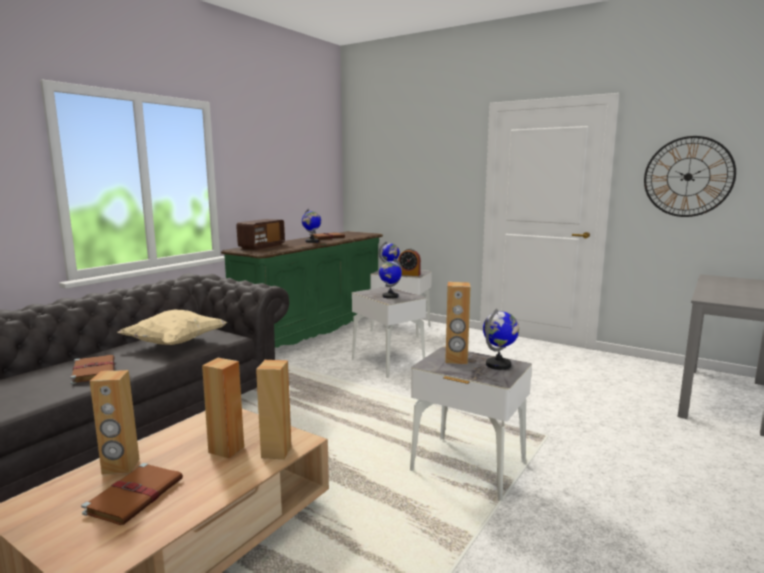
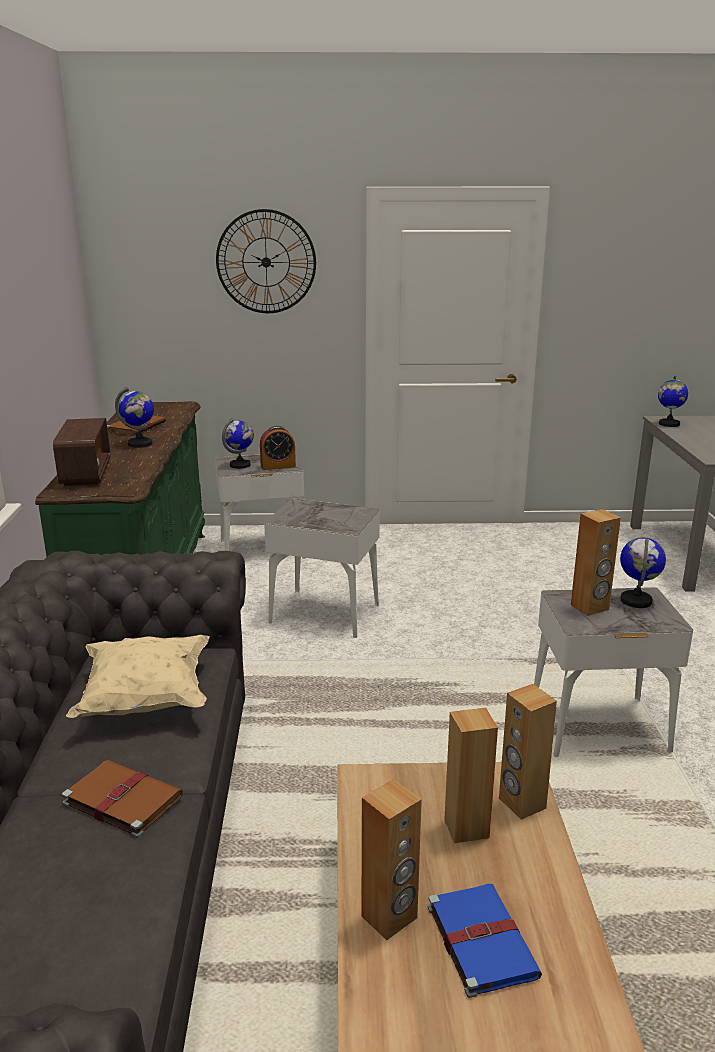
camera: 35 degrees left, 10 degrees up
brown book [81,463,183,525] -> blue book [428,884,542,998]
globe [379,258,402,299] -> globe moved to [658,375,688,427]
wall clock [644,136,736,217] -> wall clock moved to [216,209,316,313]

